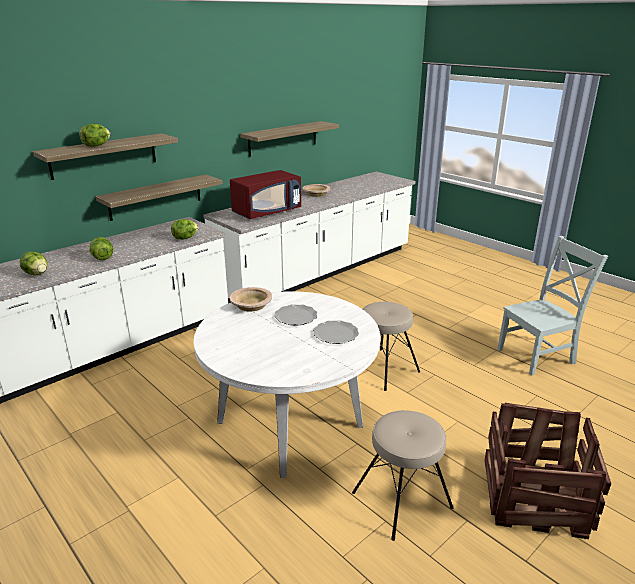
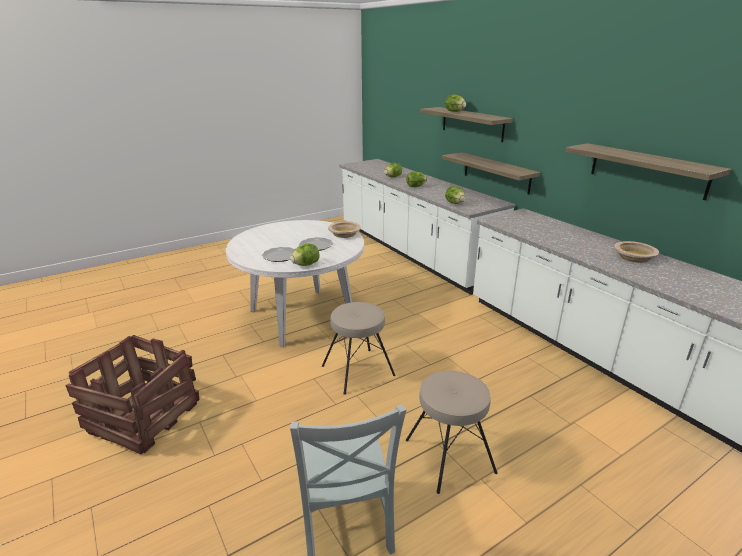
camera: 100 degrees right, 0 degrees up
red microwave [230,170,301,219] -> none
beige stool [352,410,454,541] -> beige stool moved to [406,371,498,494]
none -> lettuce [290,244,320,266]

